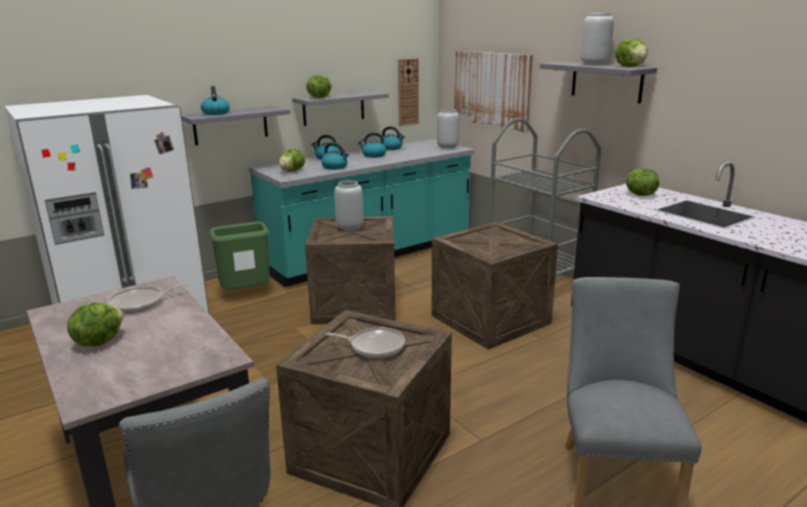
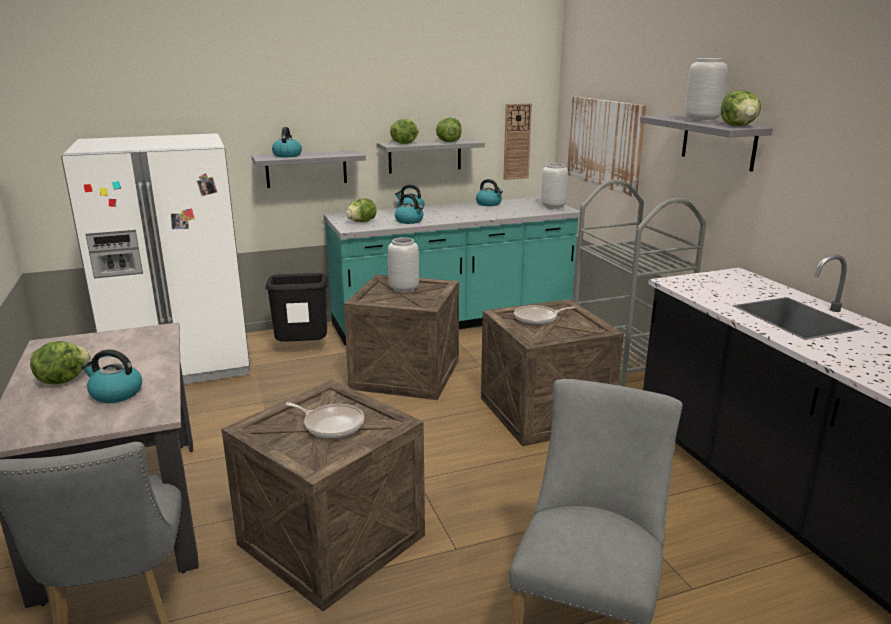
camera: 15 degrees right, 0 degrees up
frying pan [107,283,188,313] -> frying pan moved to [514,305,575,325]
green trash can [209,222,270,290] -> black trash can [265,273,328,342]
kettle [358,132,386,158] -> kettle moved to [81,349,142,403]
lettuce [626,168,659,196] -> lettuce moved to [436,118,461,142]

